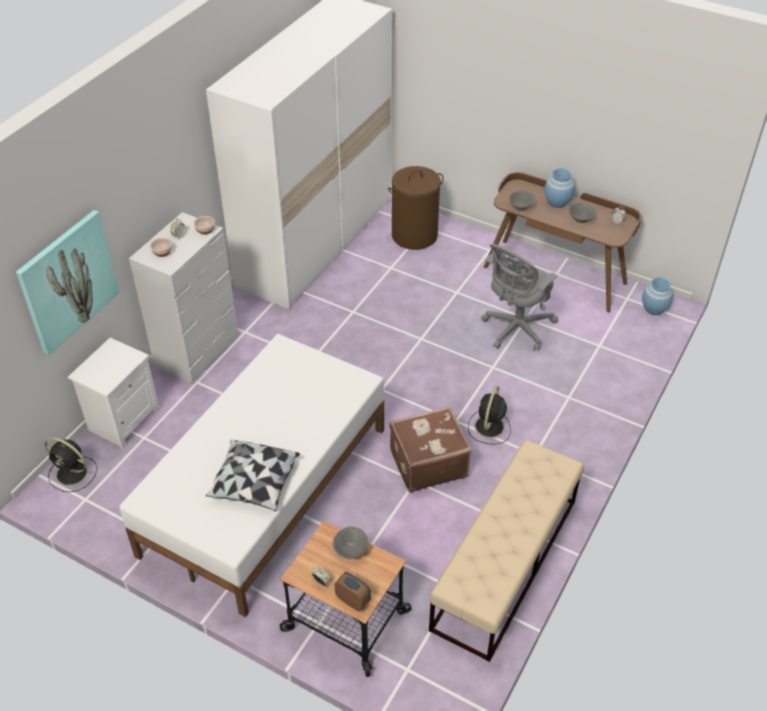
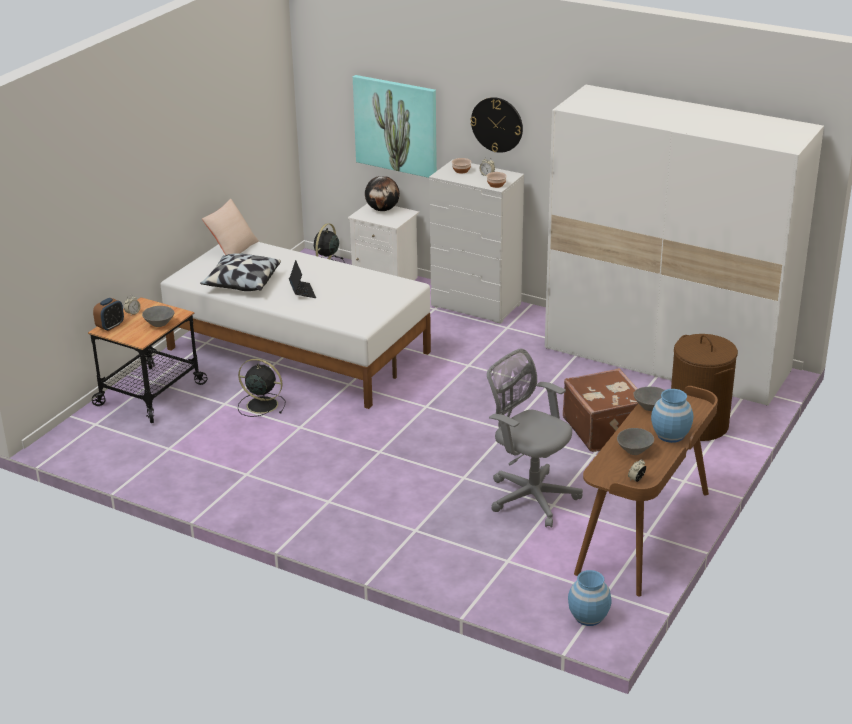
camera: 90 degrees right, 15 degrees down
brown suitcase [390,406,472,492] -> brown suitcase moved to [563,368,638,452]
beige bench [429,440,584,662] -> none
black fan [468,386,511,444] -> black fan moved to [238,359,285,417]
none -> beige pillow [202,199,259,255]
none -> laptop [289,260,316,298]
none -> globe [365,176,400,211]
none -> wall clock [470,97,523,153]

